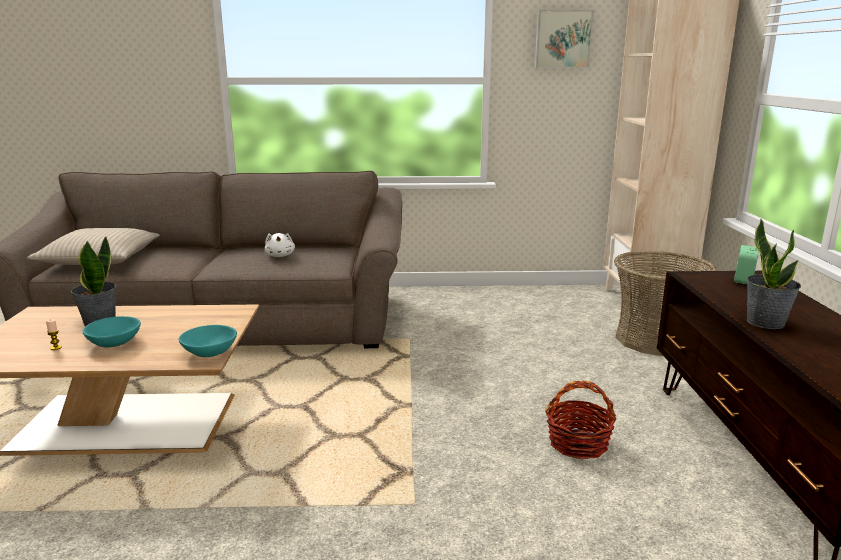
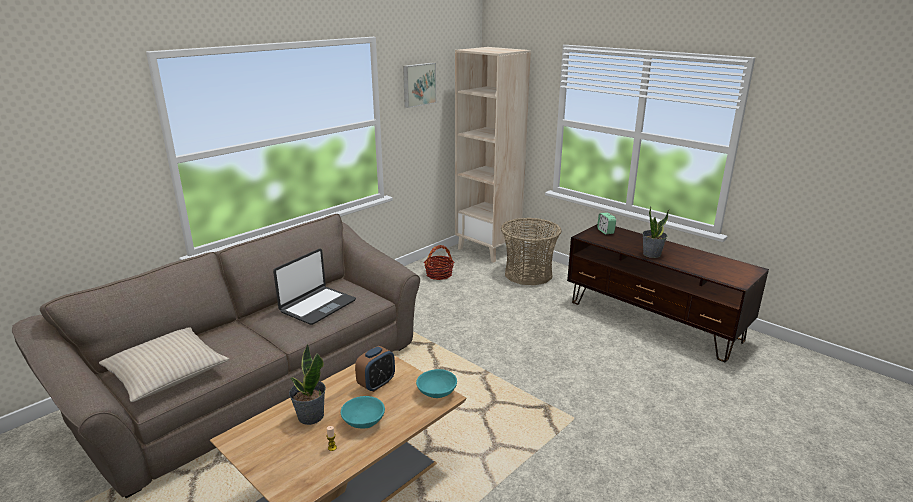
camera: 45 degrees left, 5 degrees up
white plush toy [265,233,295,257] -> laptop [273,249,356,325]
basket [545,381,617,459] -> basket moved to [424,245,454,280]
none -> alarm clock [355,346,395,392]

